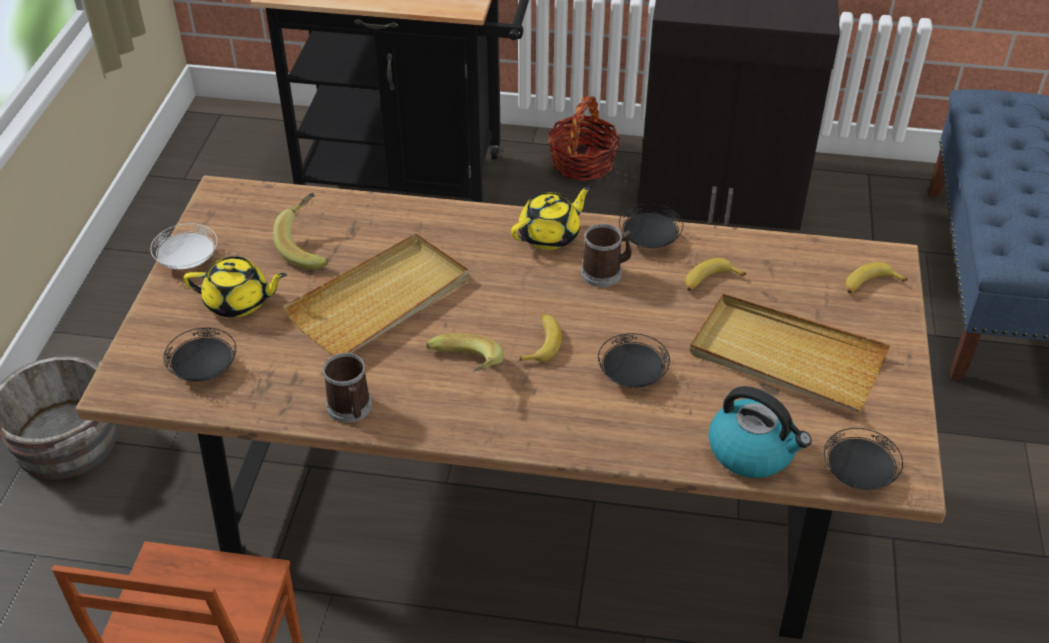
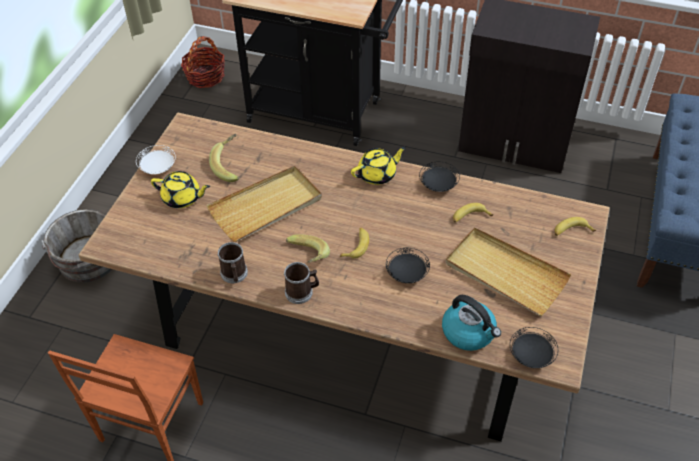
camera: 10 degrees right, 5 degrees up
black plate [163,328,236,382] -> none
basket [547,96,620,181] -> basket moved to [181,36,225,88]
mug [581,224,632,287] -> mug moved to [284,262,319,304]

